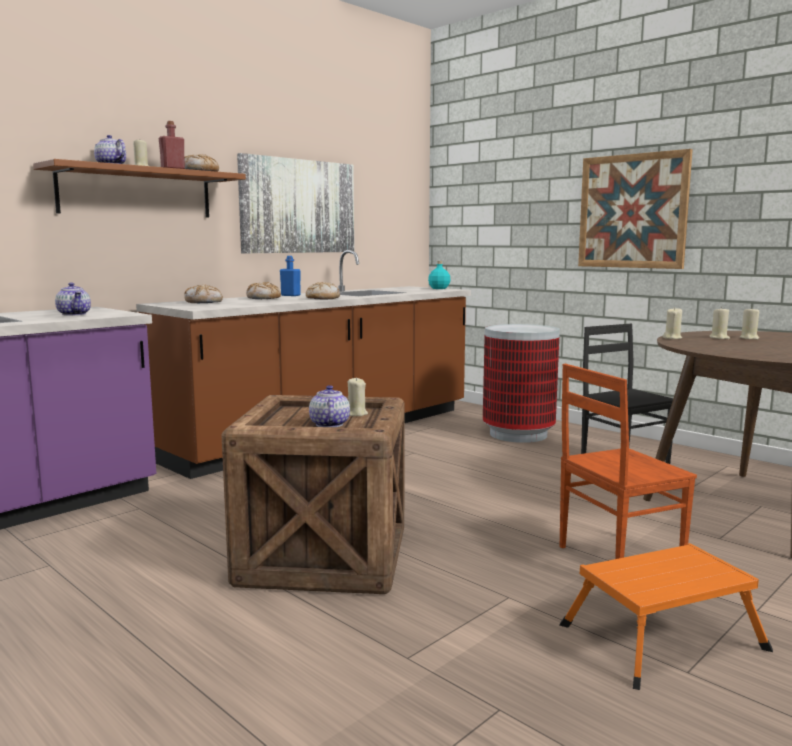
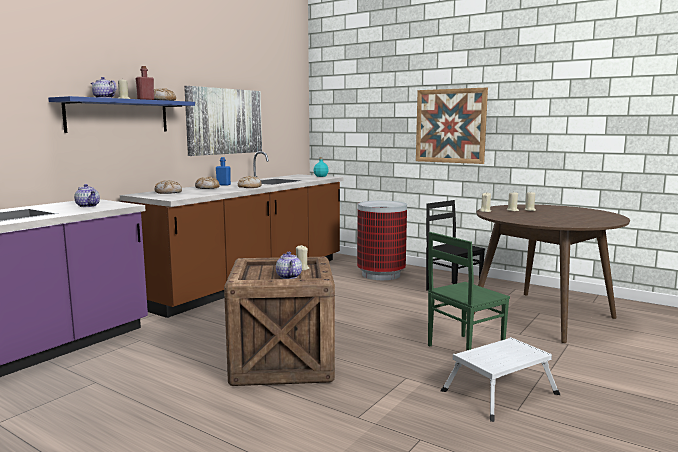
camera: 10 degrees left, 0 degrees up
brown shelf [33,159,246,217] -> blue shelf [48,96,195,133]
orange step ladder [559,543,773,690] -> white step ladder [441,337,560,422]
brown chair [560,364,697,559] -> green chair [428,232,510,351]

